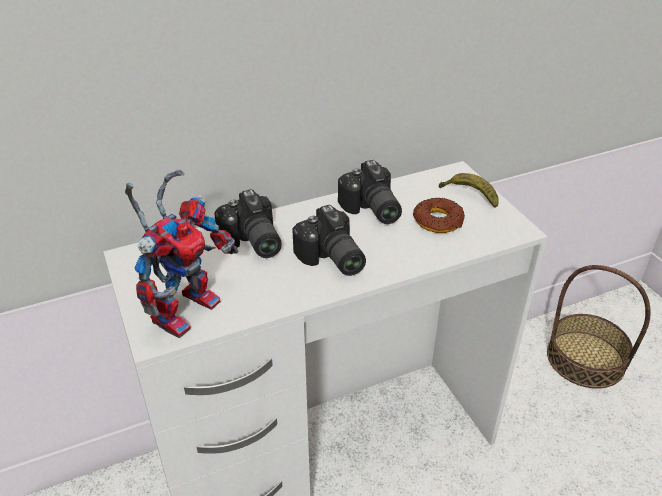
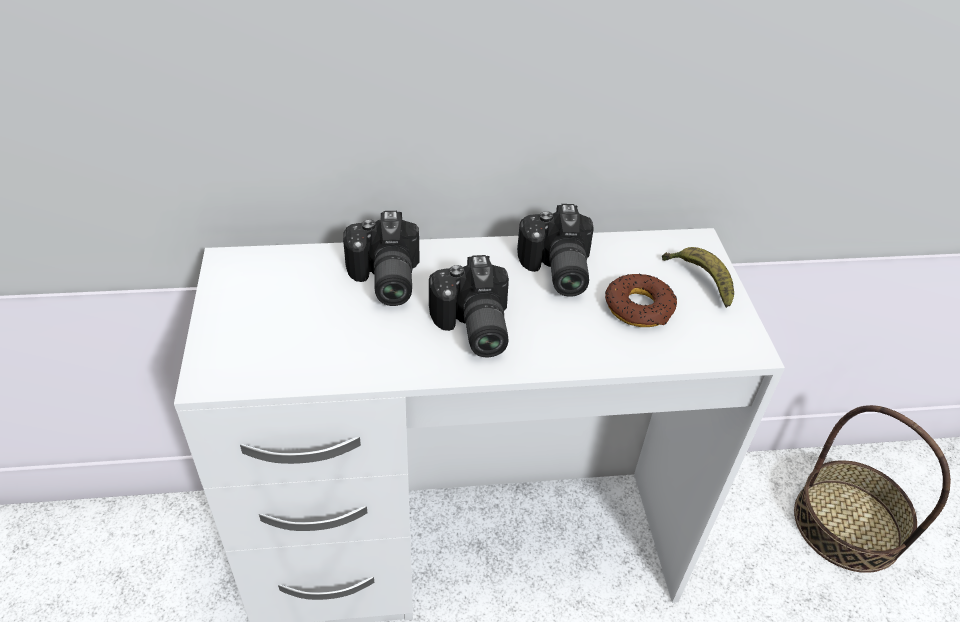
camera: 15 degrees right, 5 degrees up
toy robot [125,170,239,339] -> none

